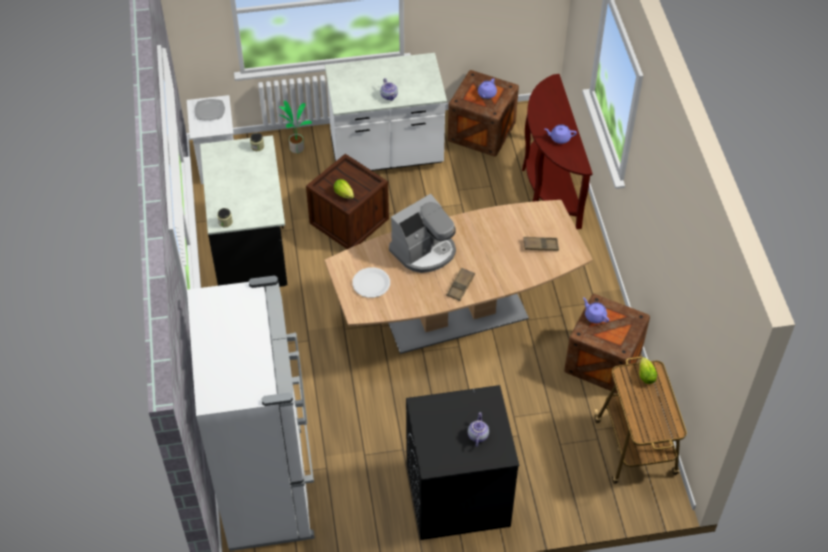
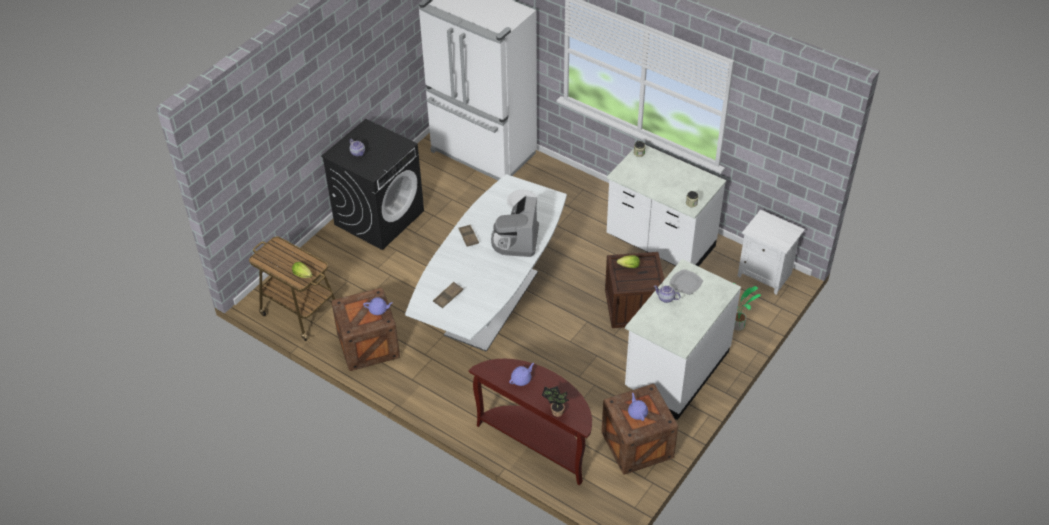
camera: 135 degrees right, 5 degrees down
plate [194,99,225,121] -> plate moved to [669,269,703,295]
black counter [200,135,287,293] -> white counter [607,145,726,267]
brown dining table [324,200,593,354] -> white dining table [405,174,567,352]
none -> potted plant [542,386,569,417]

